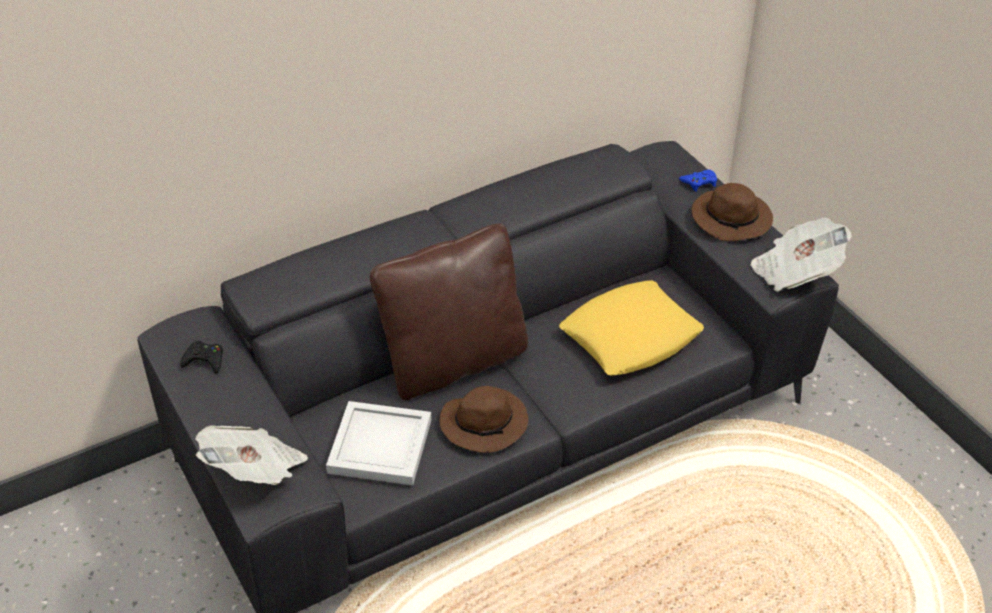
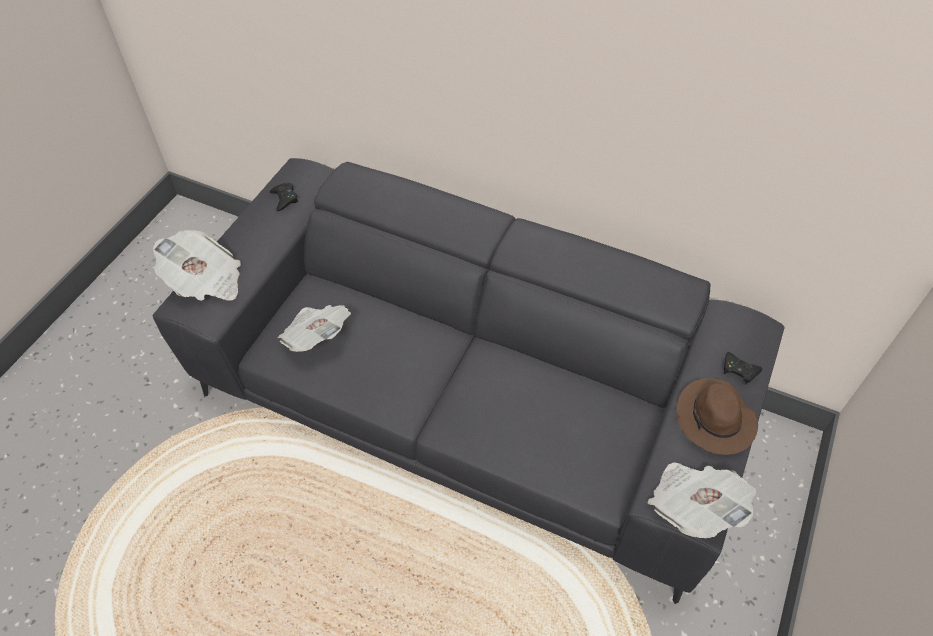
camera: 55 degrees right, 10 degrees up
white tray [326,401,431,485] -> newspaper [277,305,351,352]
brown pillow [370,223,528,401] -> none
brown hat [440,386,528,453] -> none
yellow pillow [559,280,704,375] -> none
blue game controller [679,169,717,192] -> black game controller [724,352,762,385]

